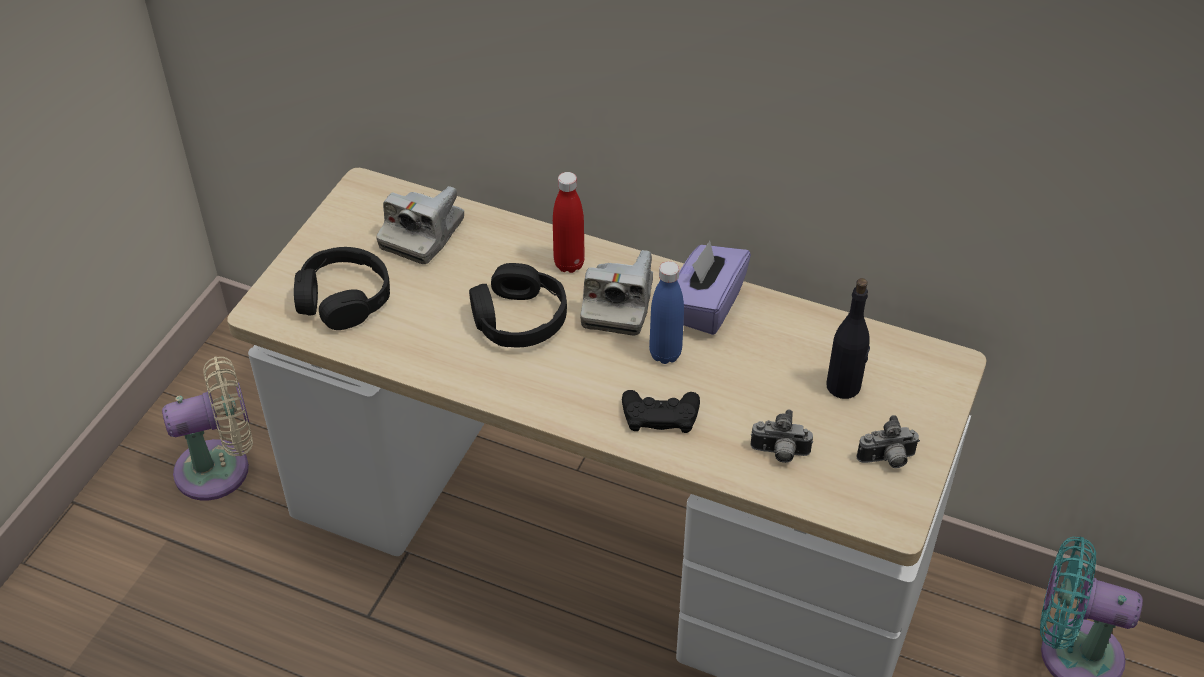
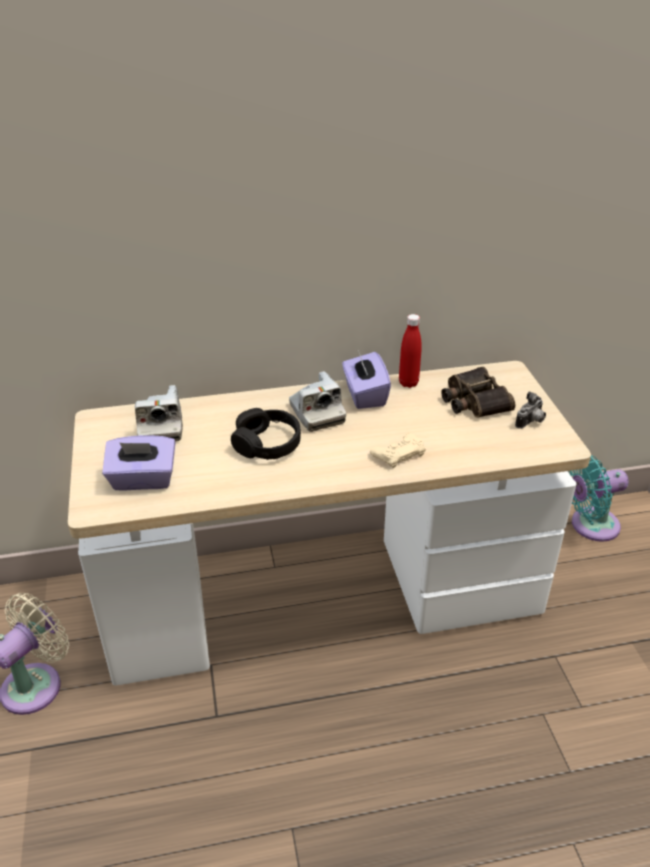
camera: 35 degrees left, 10 degrees down
black headphones [294,247,390,330] -> purple tissue box [102,435,176,491]
red bottle [553,172,585,273] -> red bottle moved to [399,314,422,388]
black game controller [622,390,700,433] -> beige game controller [370,433,426,468]
blue bottle [649,261,684,364] -> none
camera [751,410,813,463] -> none
black bottle [826,278,870,399] -> binoculars [441,367,515,418]

